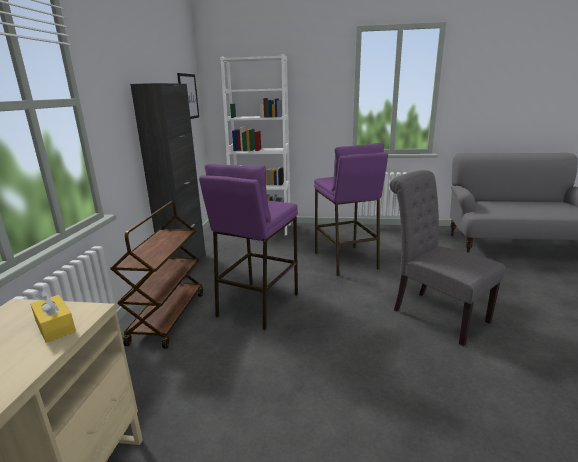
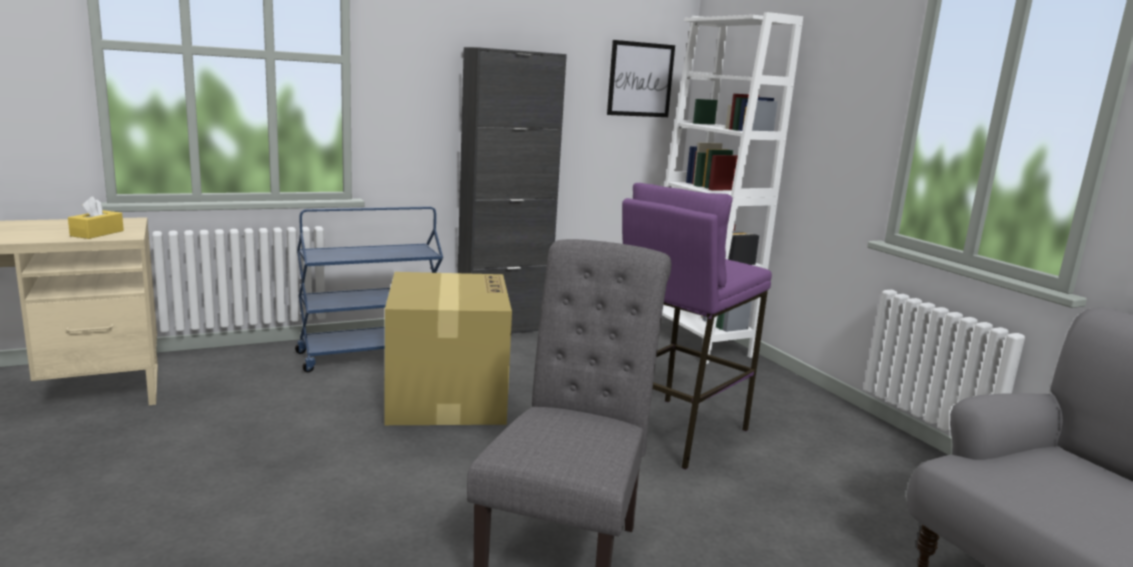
camera: 55 degrees right, 5 degrees down
brown cart [110,201,203,349] -> blue cart [295,206,443,372]
purple stool [199,164,298,330] -> cardboard box [385,272,512,425]

